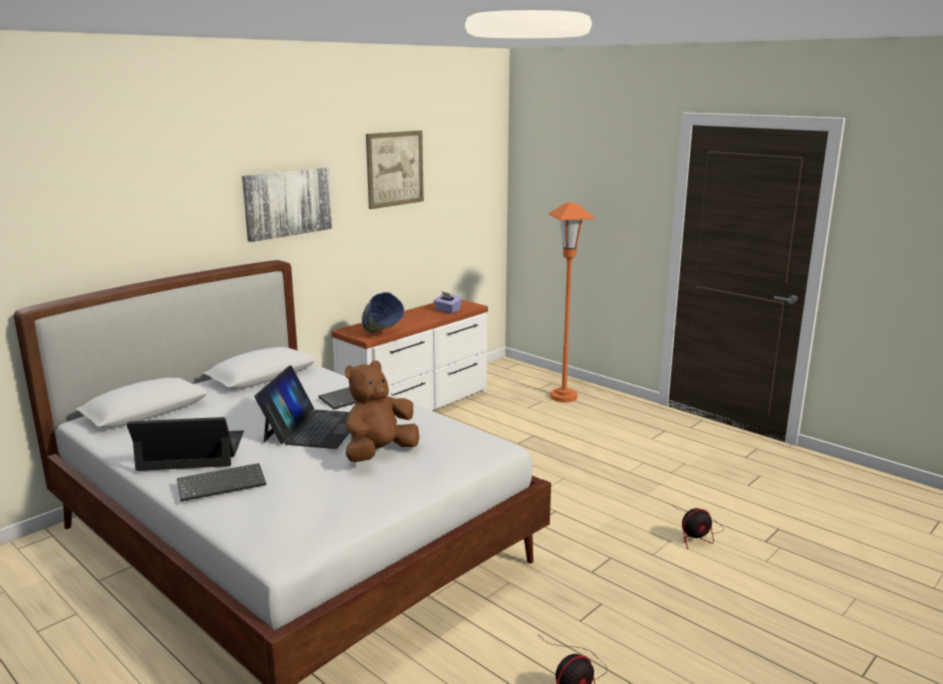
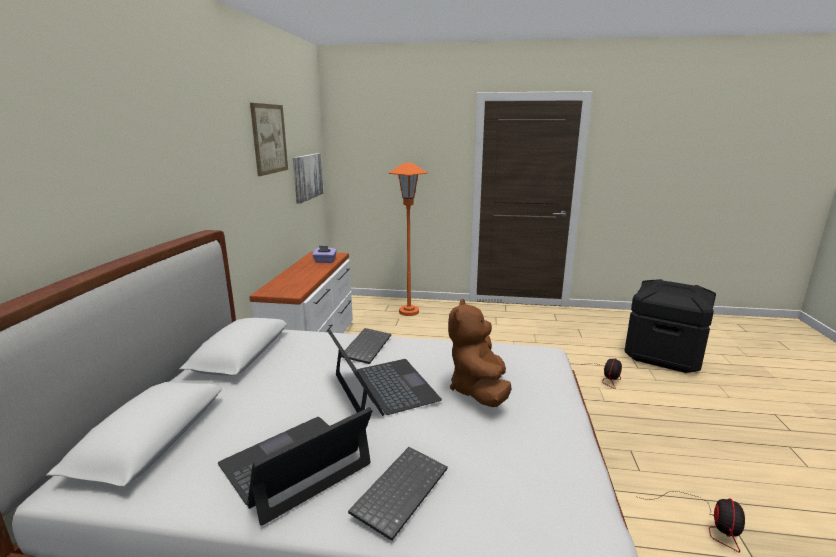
camera: 35 degrees left, 0 degrees up
picture [242,168,332,242] -> picture moved to [293,153,324,204]
blue bowl [362,292,404,333] -> none
none -> black storage box [625,279,716,373]

